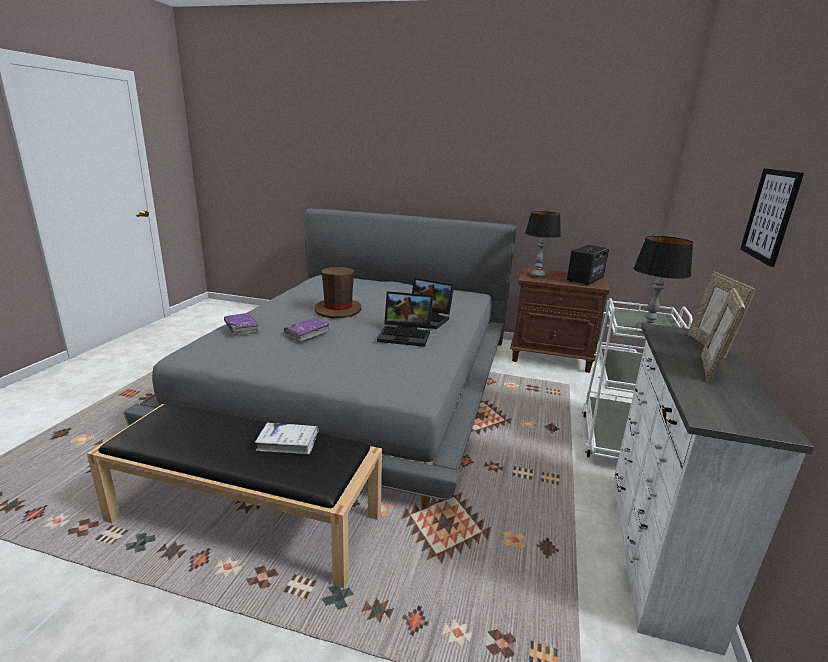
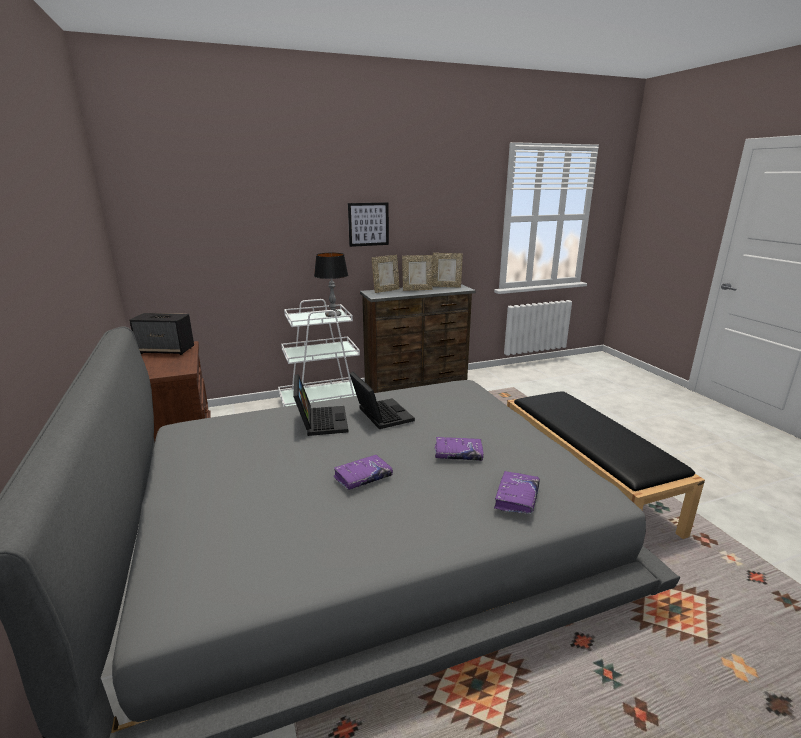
camera: 125 degrees left, 0 degrees up
white book [254,422,319,454] -> none
brown hat [314,267,362,318] -> purple book [333,455,393,490]
table lamp [525,211,561,277] -> none
white dresser [613,323,814,656] -> brown dresser [360,284,476,393]
none -> picture frame [432,253,463,288]

